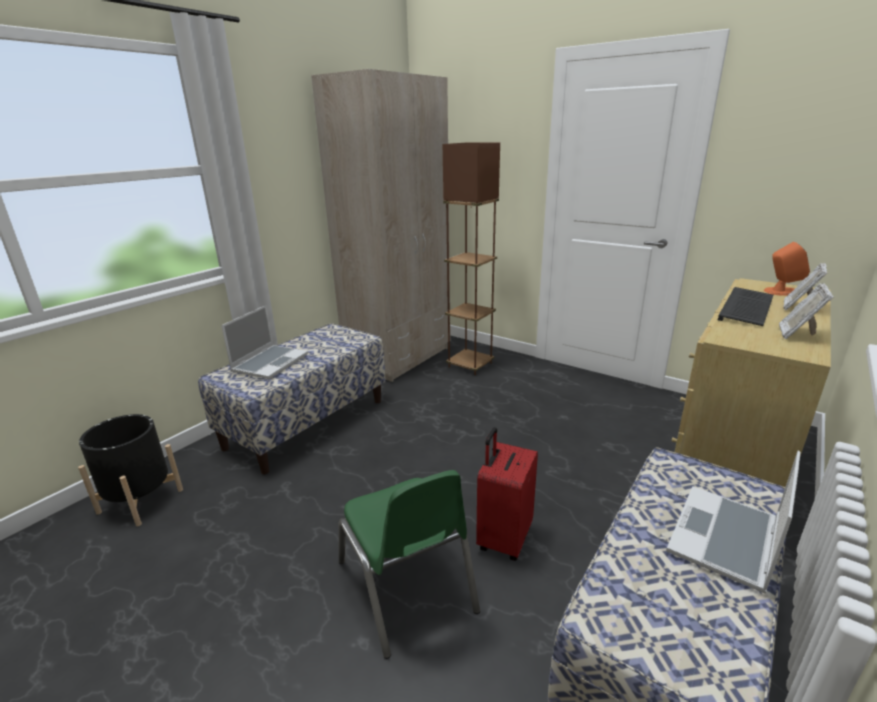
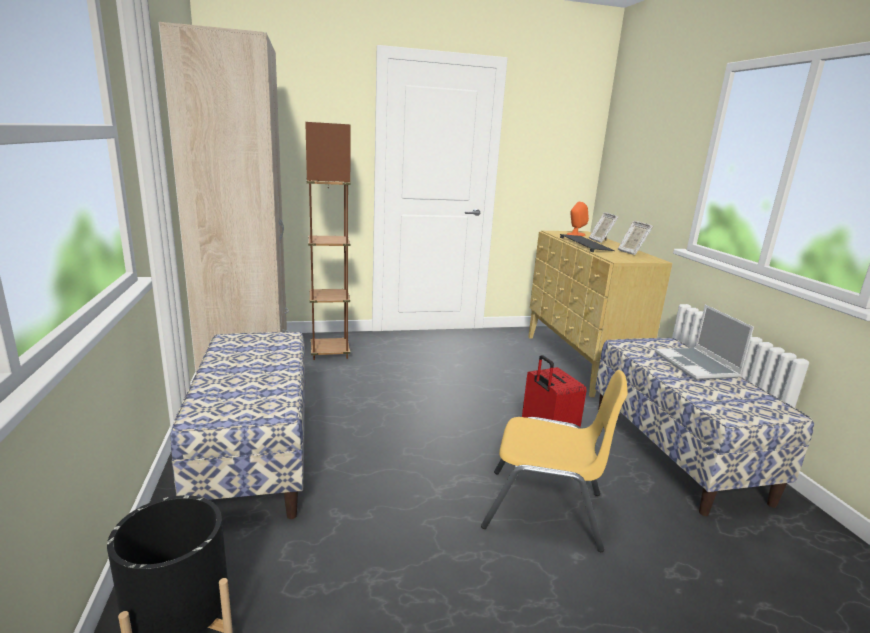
camera: 50 degrees left, 5 degrees down
laptop [221,305,308,379] -> none
green chair [339,470,480,659] -> yellow chair [481,370,628,552]

